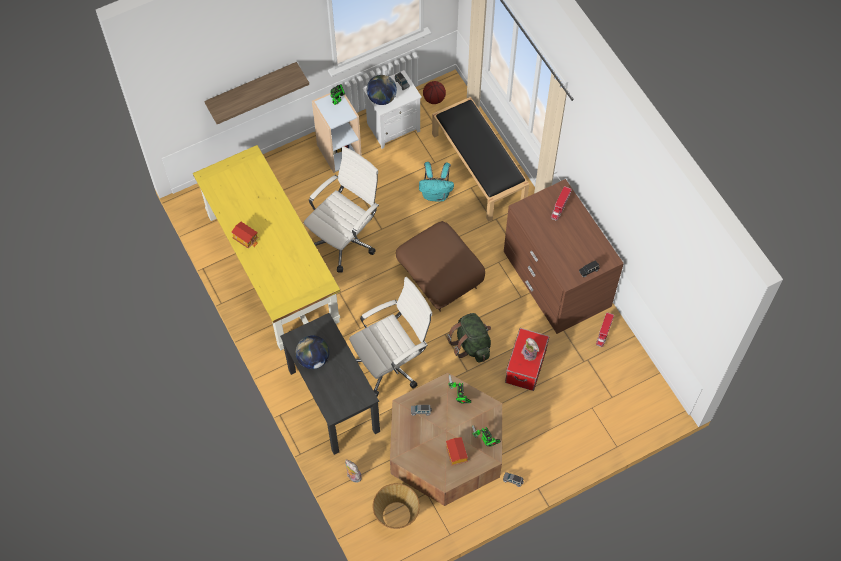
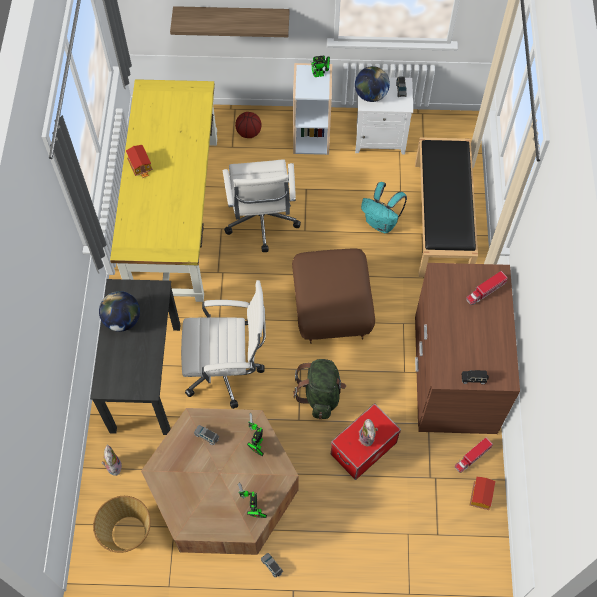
camera: 30 degrees right, 0 degrees up
white office chair [304,146,379,273] -> white office chair turned 105 degrees clockwise [222,159,301,252]
basketball [423,81,446,104] -> basketball moved to [235,112,262,138]
toy house [446,437,468,466] -> toy house moved to [470,477,495,510]

